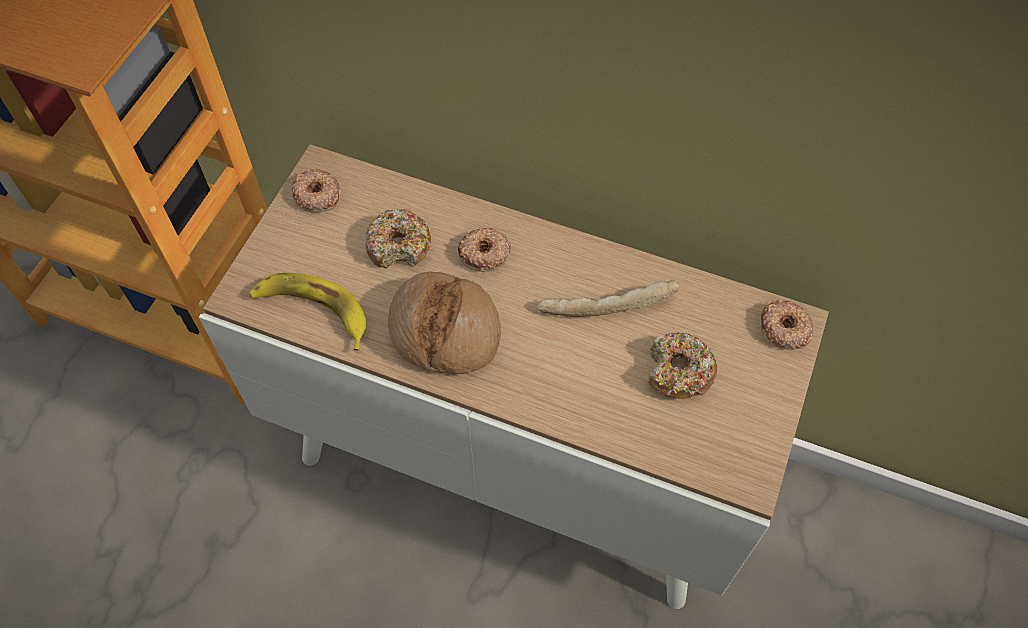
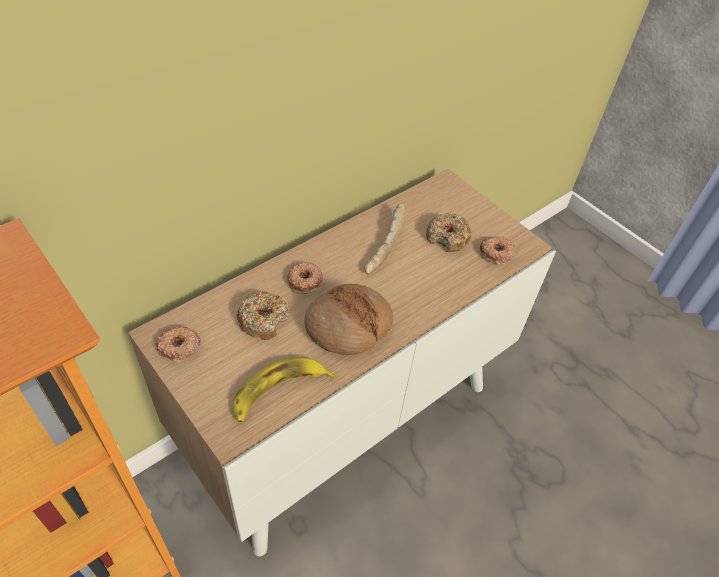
camera: 65 degrees left, 10 degrees down
donut [760,299,813,350] -> donut moved to [479,236,516,264]

